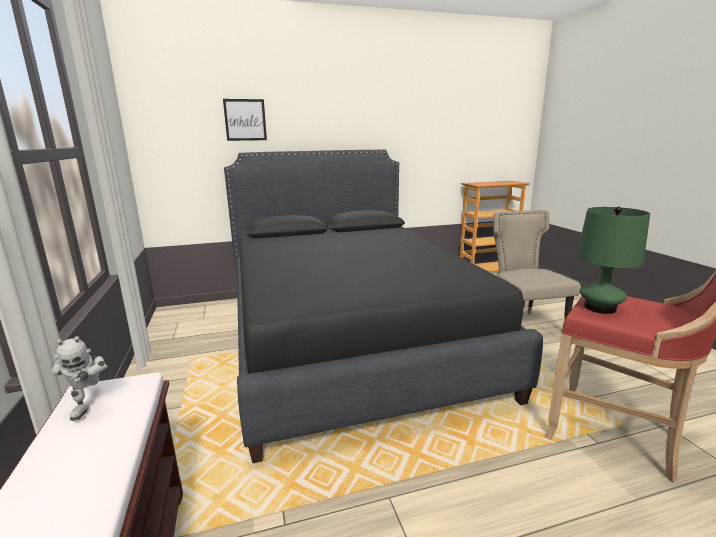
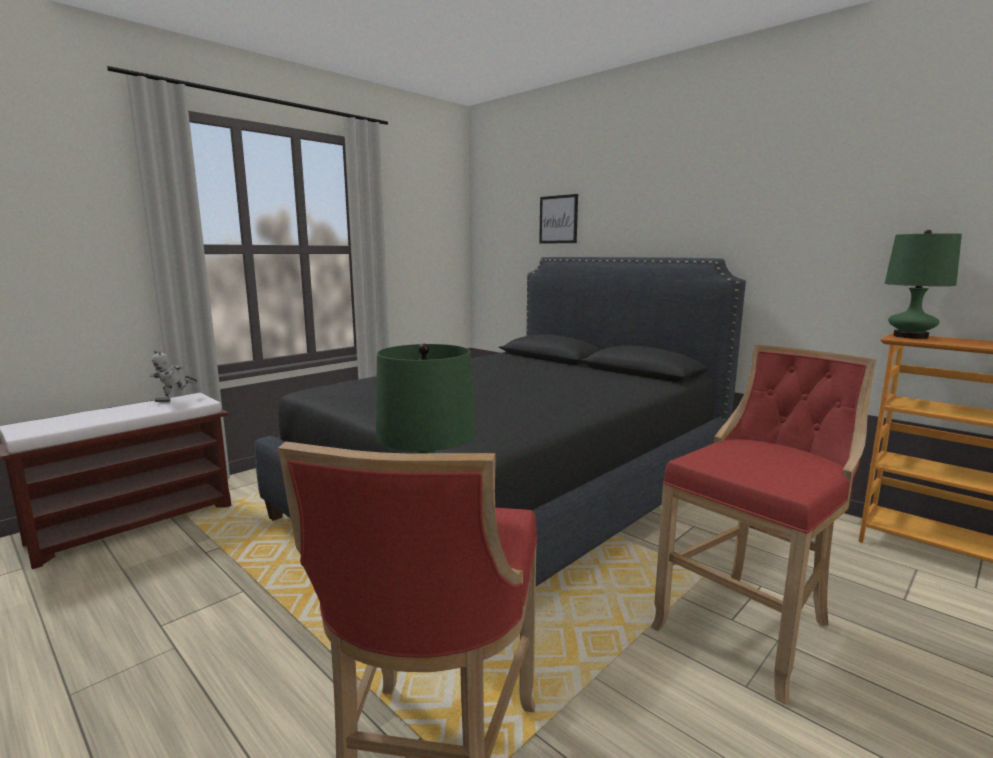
camera: 60 degrees right, 5 degrees down
beige chair [493,210,581,318] -> red stool [651,345,877,705]
none -> green table lamp [885,230,962,339]

